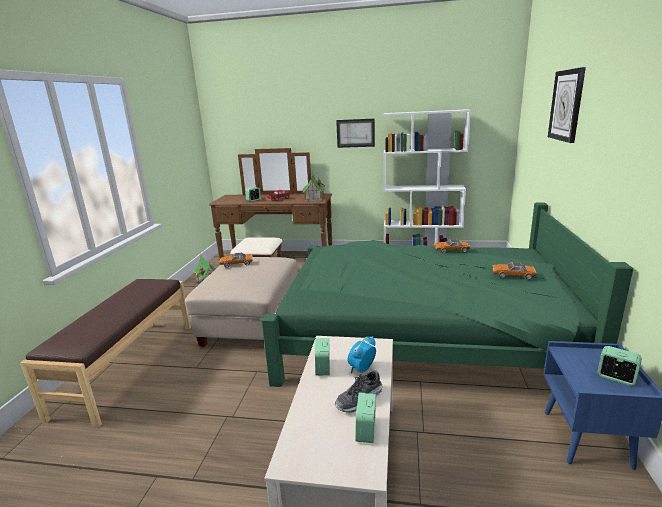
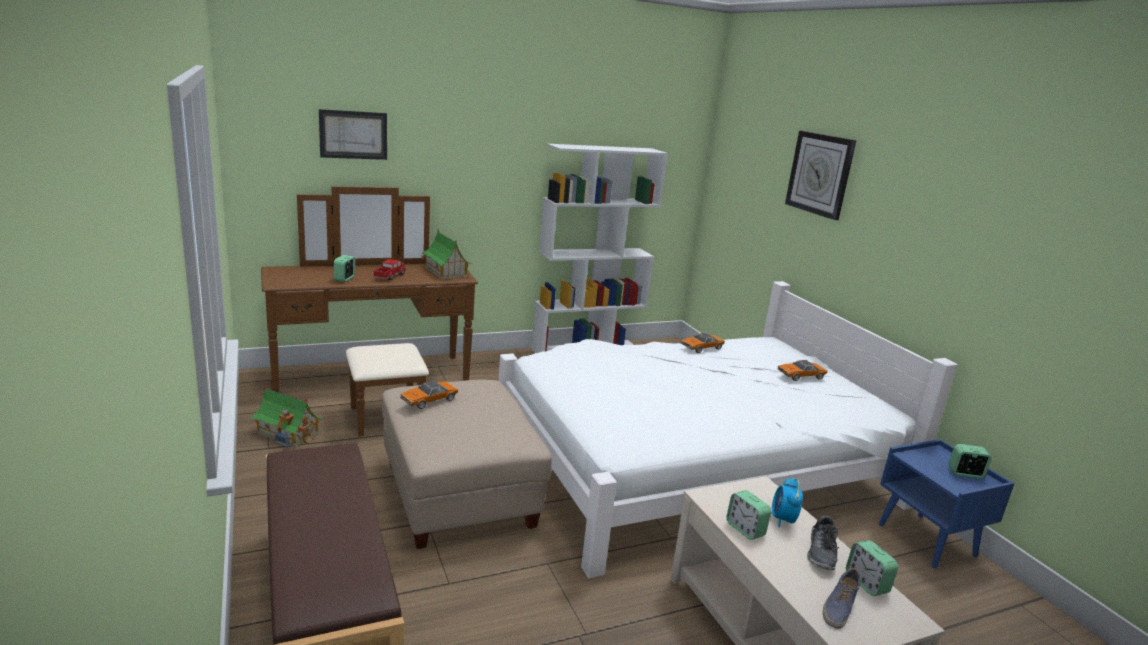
camera: 35 degrees left, 0 degrees up
green bed [262,202,633,387] -> white bed [499,281,957,578]
picture [336,118,375,148] -> picture moved to [319,109,387,160]
none -> shoe [823,568,860,629]

